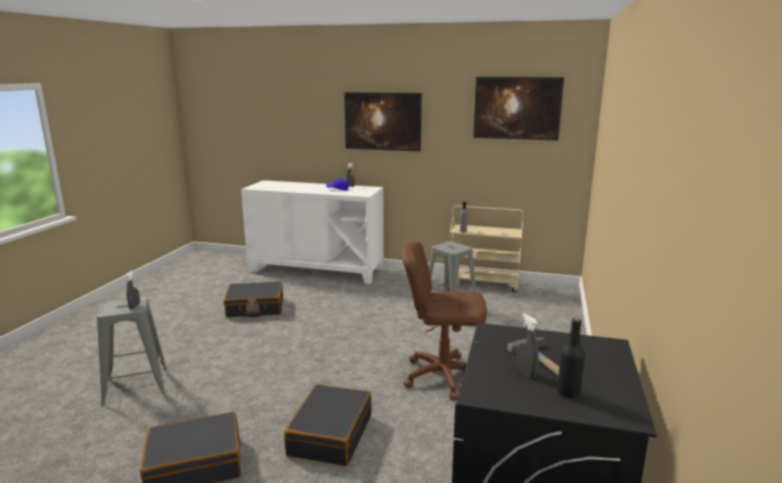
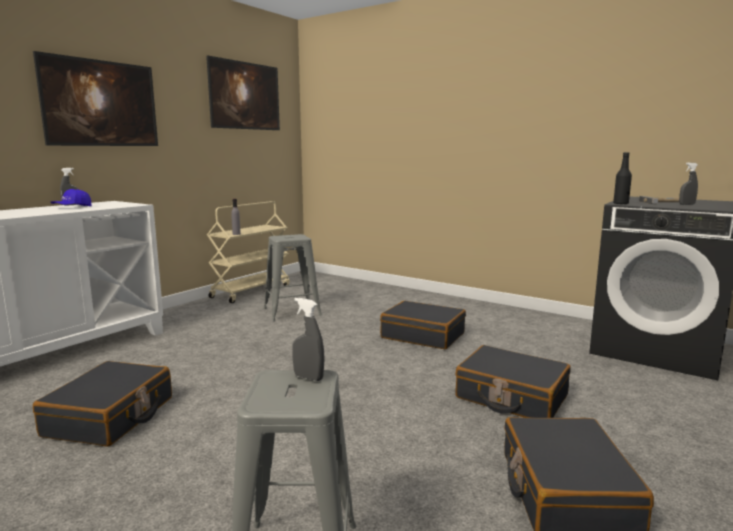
camera: 70 degrees left, 5 degrees down
brown office chair [402,241,487,400] -> black suitcase [380,301,466,349]
black bottle [557,318,585,398] -> black bottle moved to [613,152,632,204]

